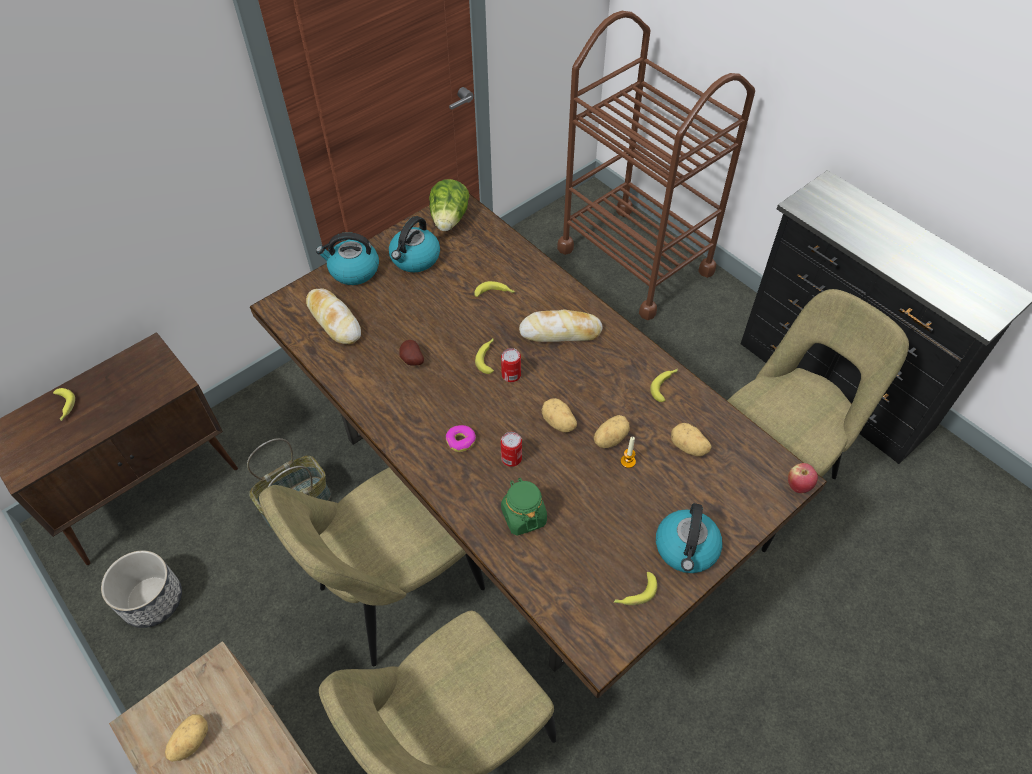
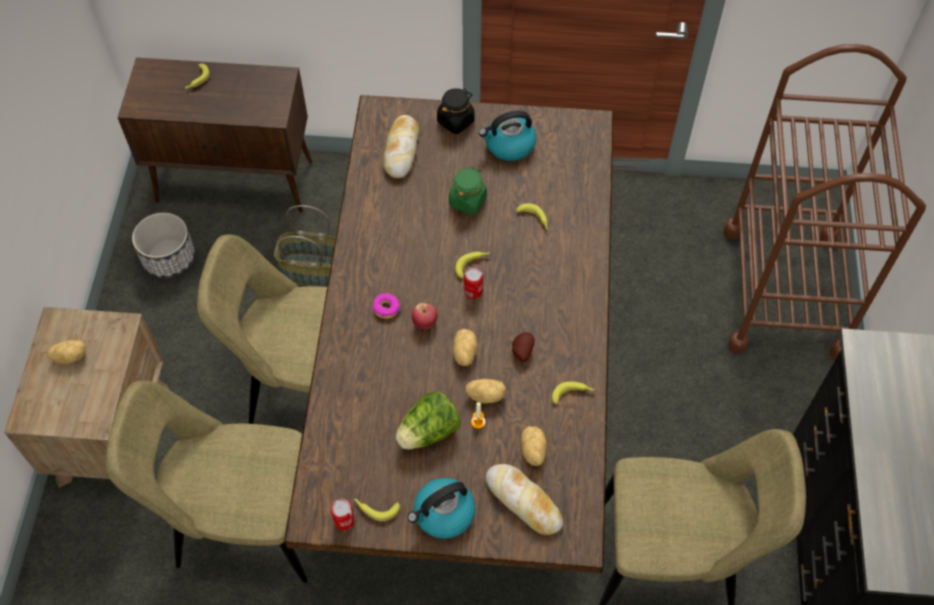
camera: 45 degrees right, 5 degrees up
kettle [316,232,379,285] -> black jar [437,88,475,134]
potato [399,340,424,366] -> potato moved to [512,332,535,362]
lettuce [429,179,469,231] -> lettuce moved to [395,392,461,449]
can [501,432,522,467] -> can moved to [331,499,355,530]
green jar [501,478,547,536] -> green jar moved to [449,167,487,215]
bread [519,310,603,342] -> bread moved to [486,464,563,535]
apple [788,463,818,493] -> apple moved to [412,303,438,330]

